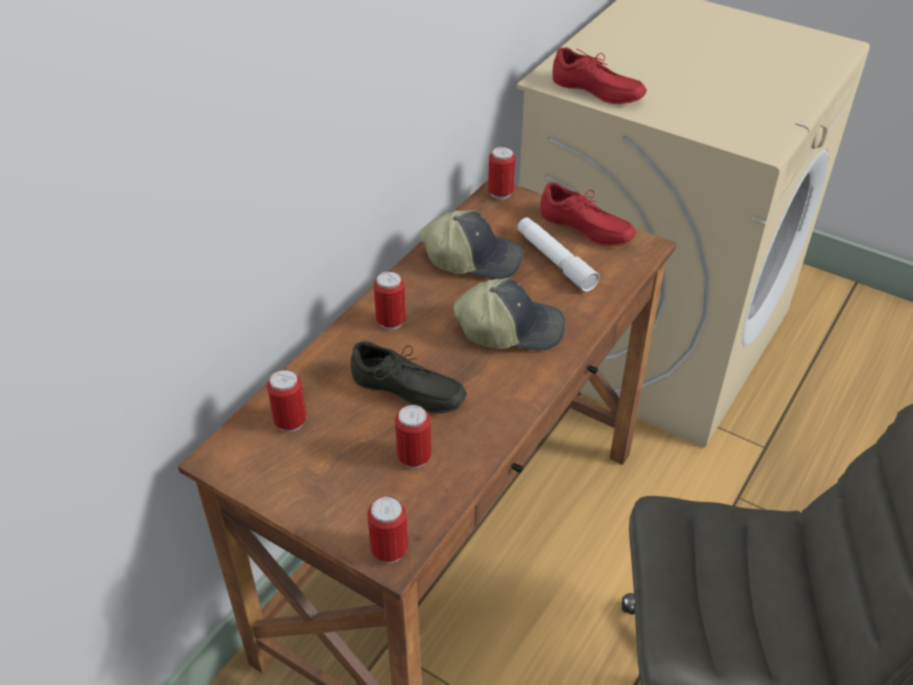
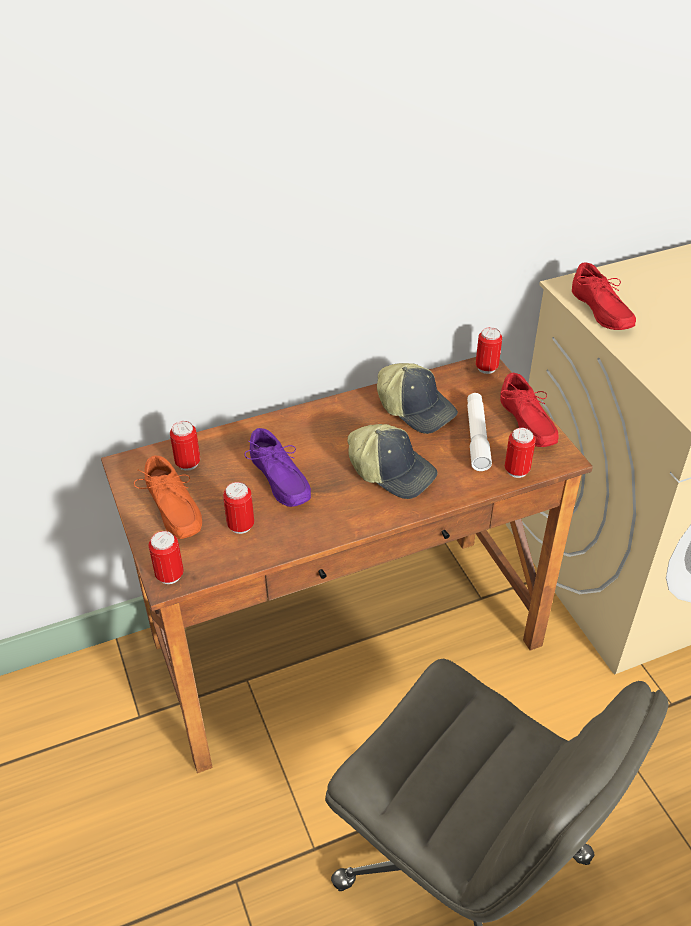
camera: 35 degrees right, 0 degrees up
grey shoe [351,341,467,413] -> purple shoe [245,428,311,507]
can [374,271,406,330] -> can moved to [505,428,536,478]
none -> orange shoe [134,456,202,539]

